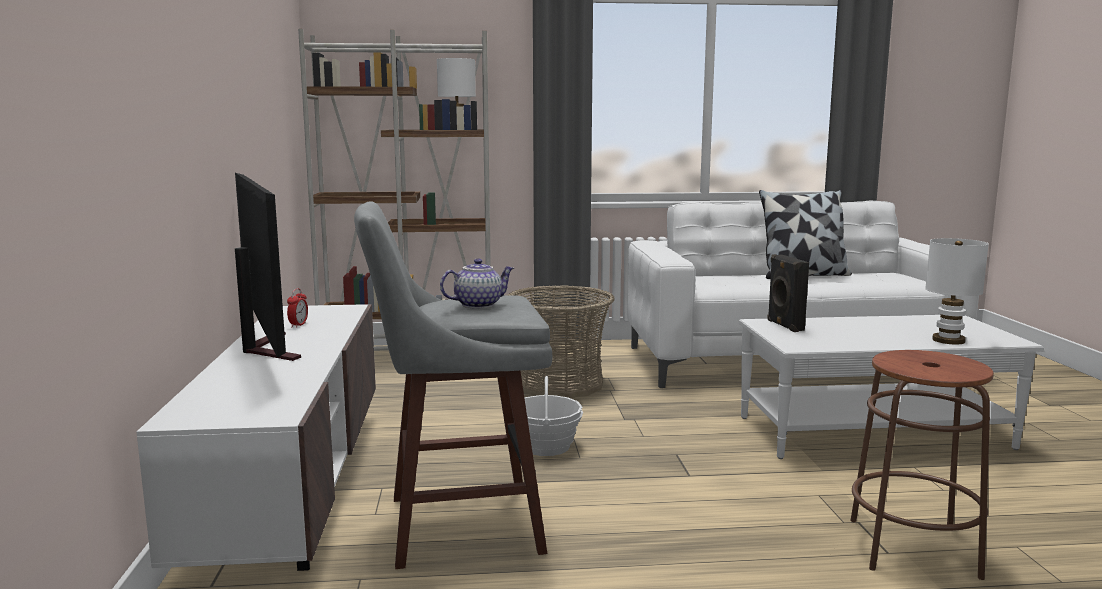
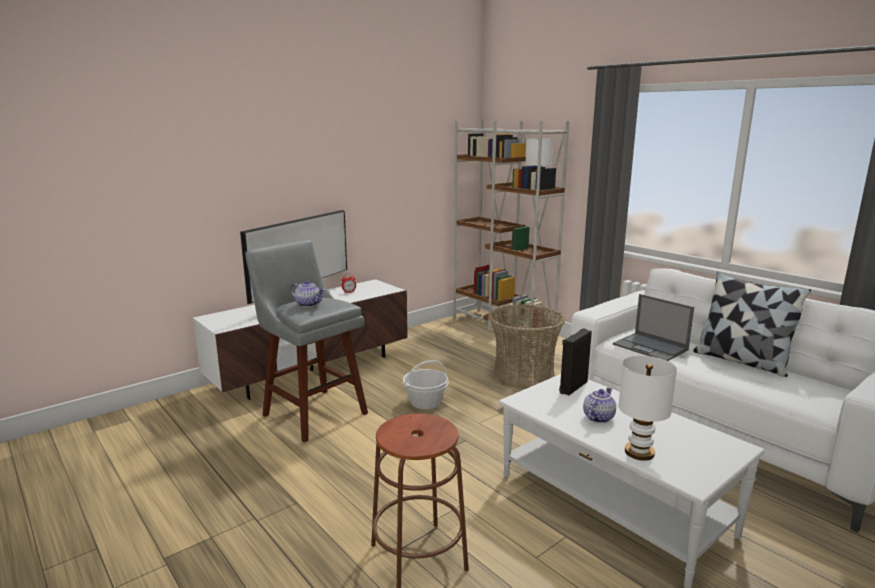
camera: 55 degrees right, 5 degrees up
none -> teapot [583,387,616,423]
none -> laptop [613,294,694,361]

